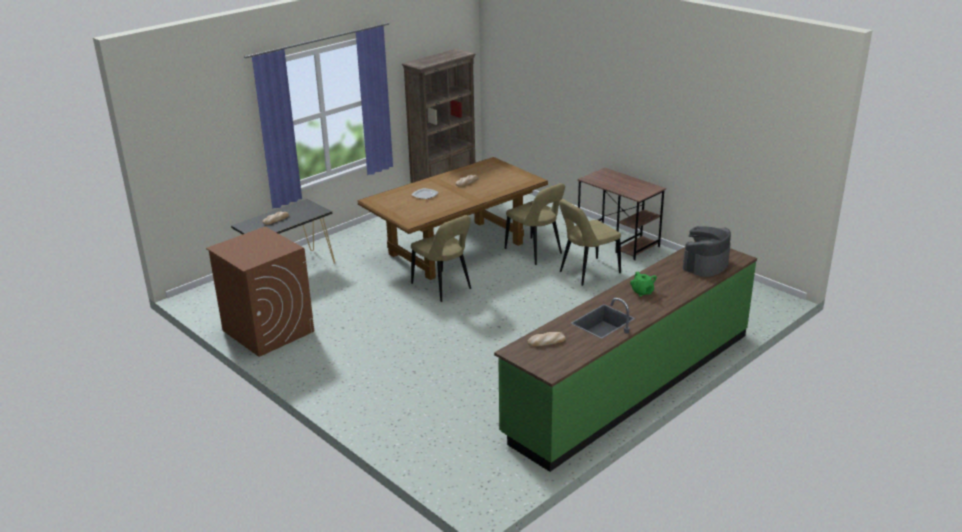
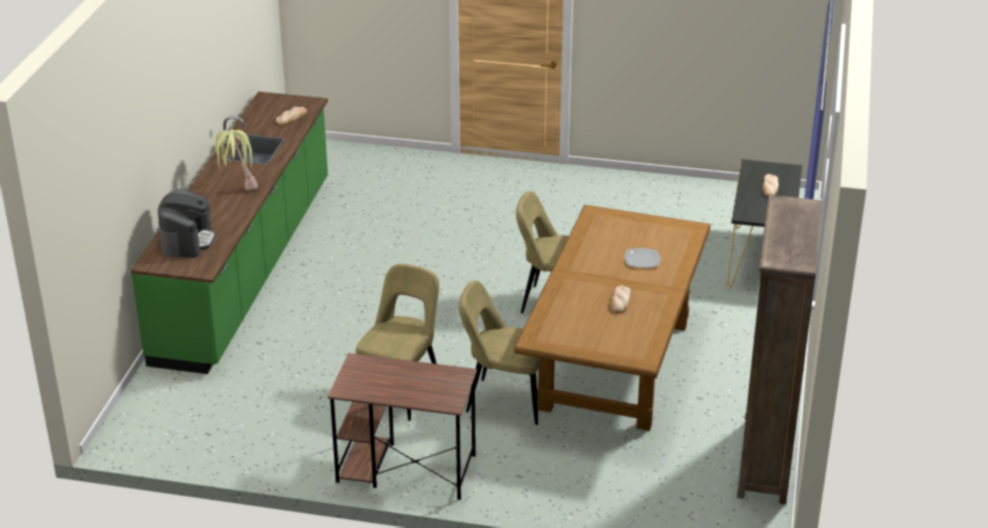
camera: 145 degrees right, 5 degrees up
brown washing machine [206,227,314,357] -> none
green teapot [630,272,657,296] -> potted plant [213,129,258,191]

